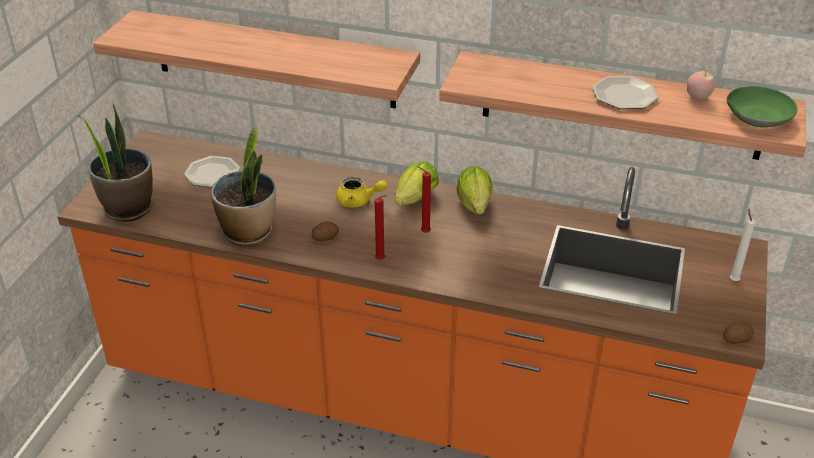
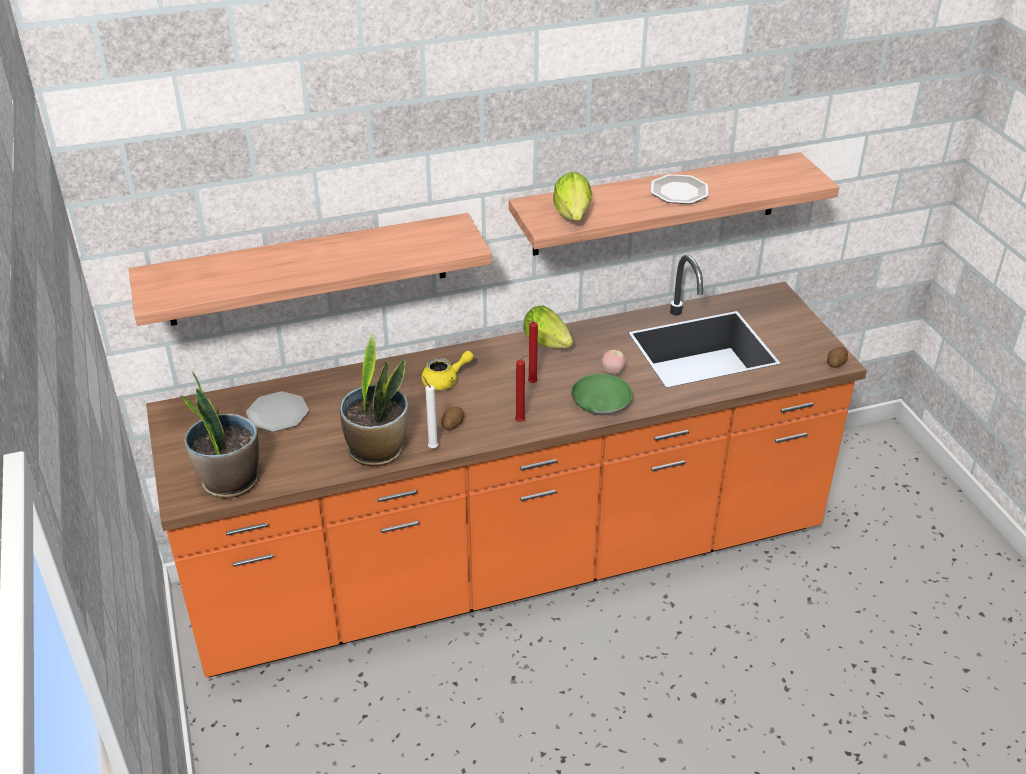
camera: 35 degrees left, 0 degrees up
lettuce [395,161,439,206] -> lettuce moved to [553,172,592,221]
apple [687,71,715,100] -> apple moved to [602,350,626,375]
green bowl [727,86,798,128] -> green bowl moved to [571,374,633,415]
white candle [730,208,755,281] -> white candle moved to [423,377,438,448]

